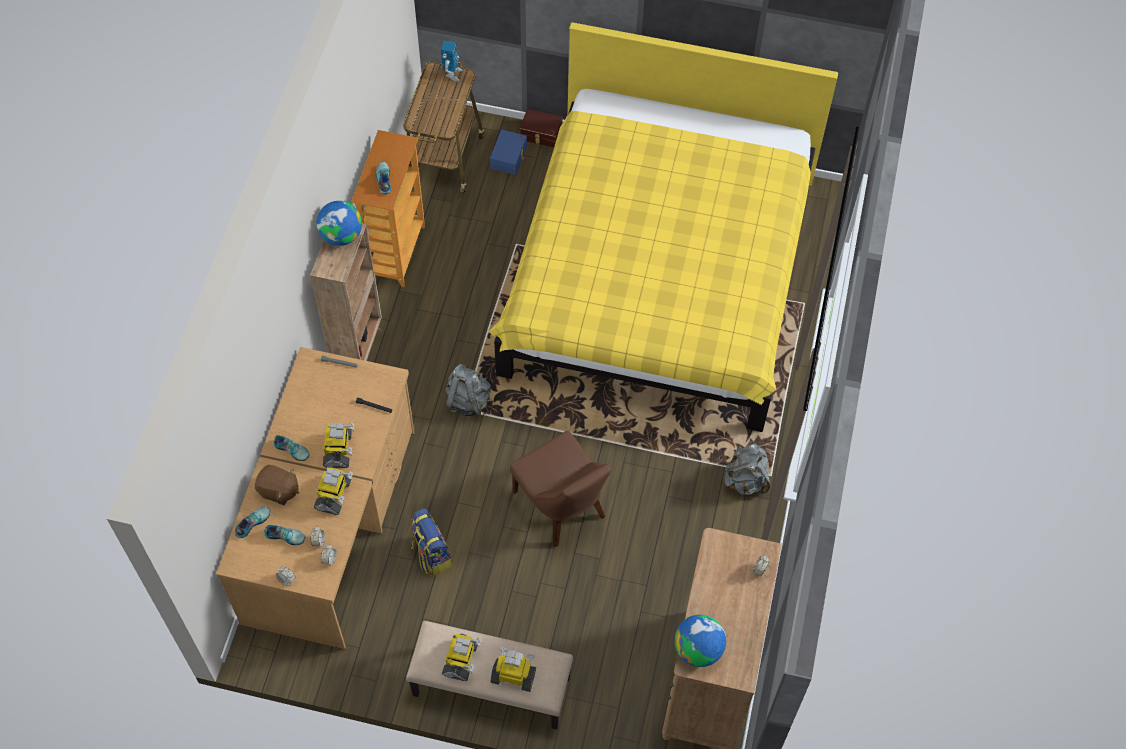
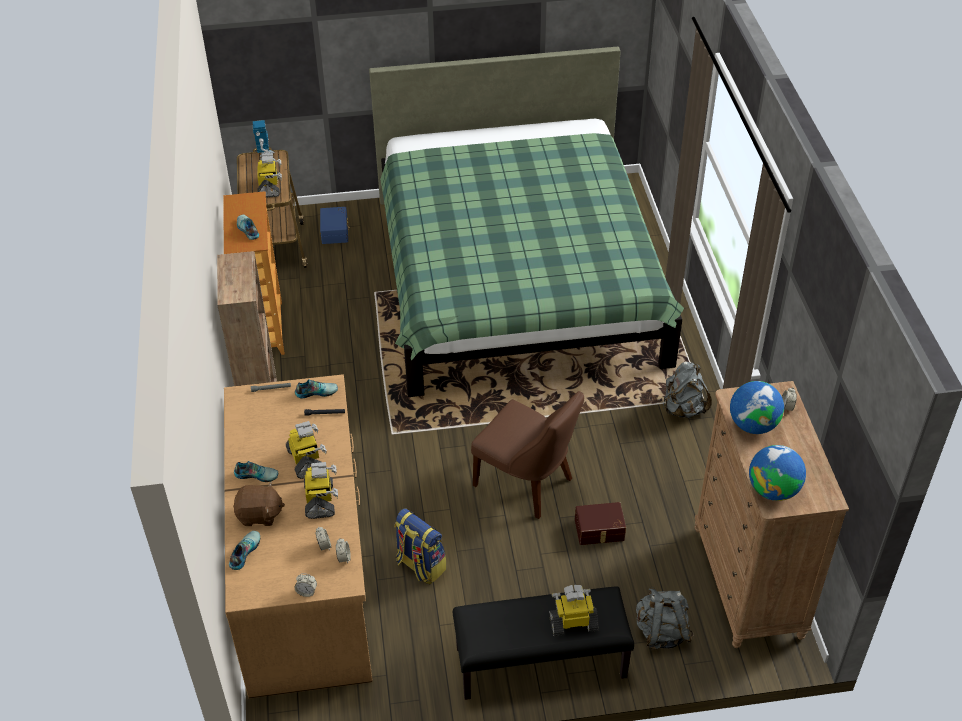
camera: 20 degrees left, 15 degrees down
shoe [264,525,305,545] -> shoe moved to [295,379,338,398]
globe [316,201,362,246] -> globe moved to [730,381,784,434]
beige bench [406,621,573,730] -> black bench [453,586,634,700]
toy robot [442,634,482,681] -> toy robot moved to [257,153,282,198]
grey backpack [445,363,491,417] -> grey backpack moved to [636,587,694,650]
yellow bed [489,22,838,432] -> green bed [369,47,684,397]
brown storage box [520,109,563,147] -> brown storage box moved to [575,502,626,545]

